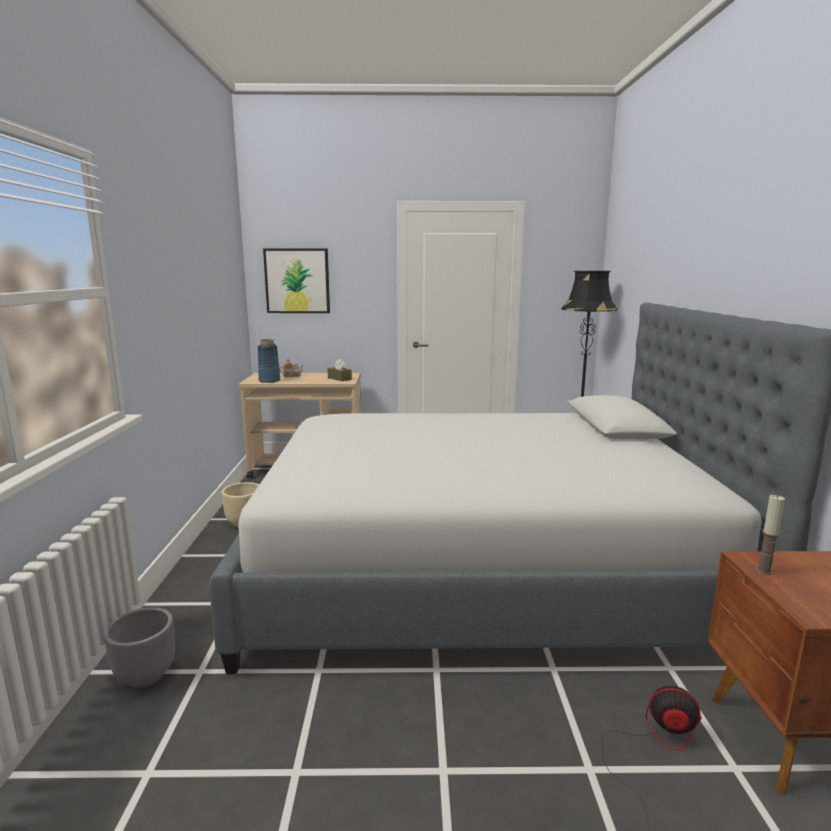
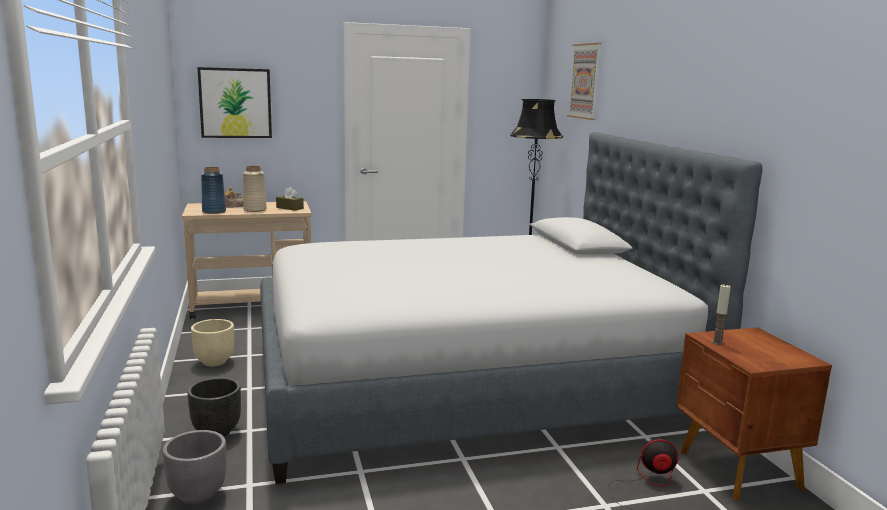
camera: 15 degrees left, 0 degrees up
none -> black planter [187,377,241,436]
none -> beige vase [243,166,267,212]
none -> picture [567,43,601,120]

